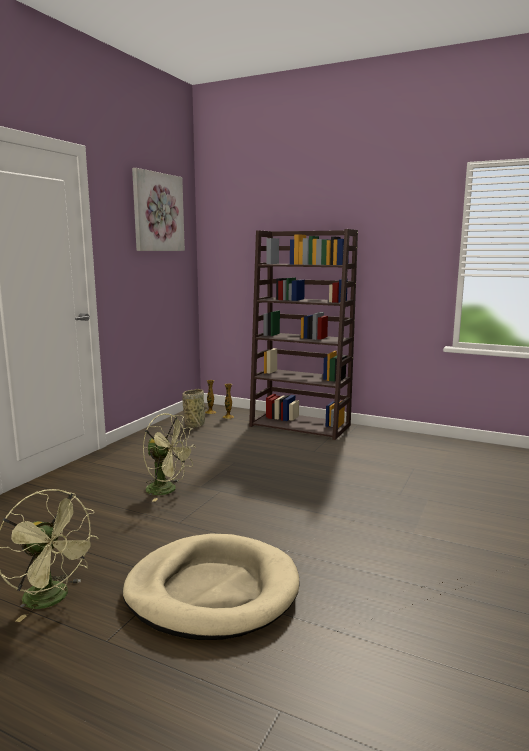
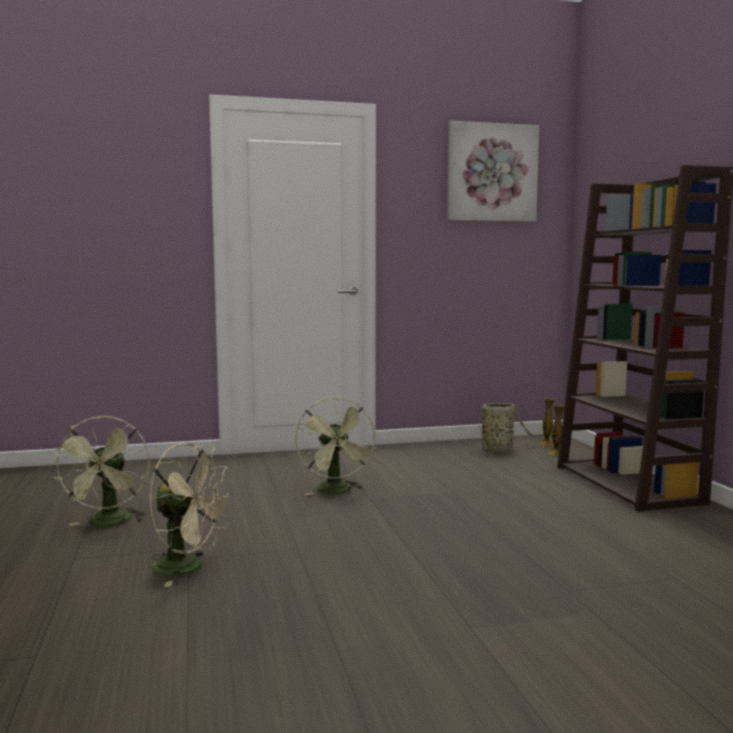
camera: 50 degrees right, 5 degrees down
beige dog bed [122,534,300,640] -> beige fan [149,443,234,587]

